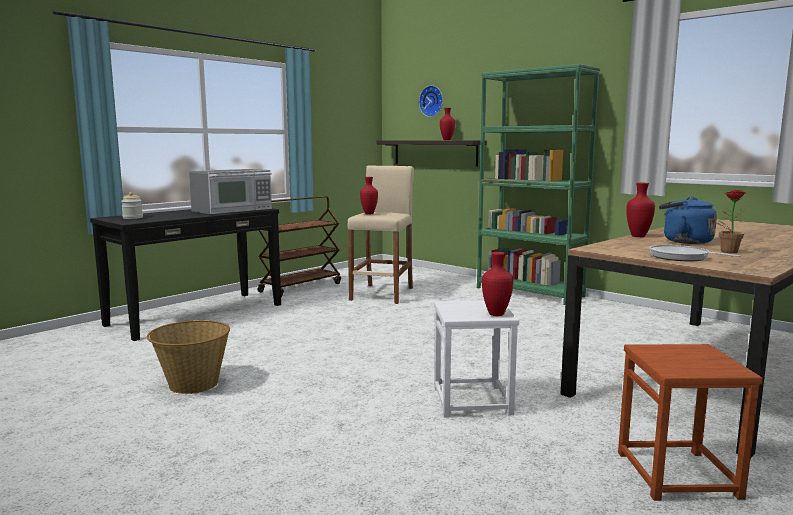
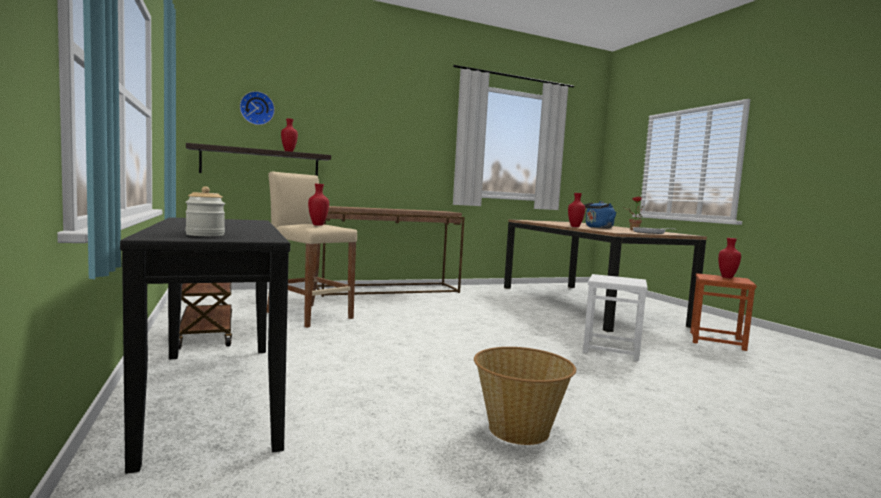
camera: 65 degrees left, 5 degrees down
microwave [189,169,272,214] -> none
green bookcase [477,64,600,305] -> brown console table [316,206,465,297]
red vase [482,252,513,316] -> red vase moved to [718,238,741,278]

